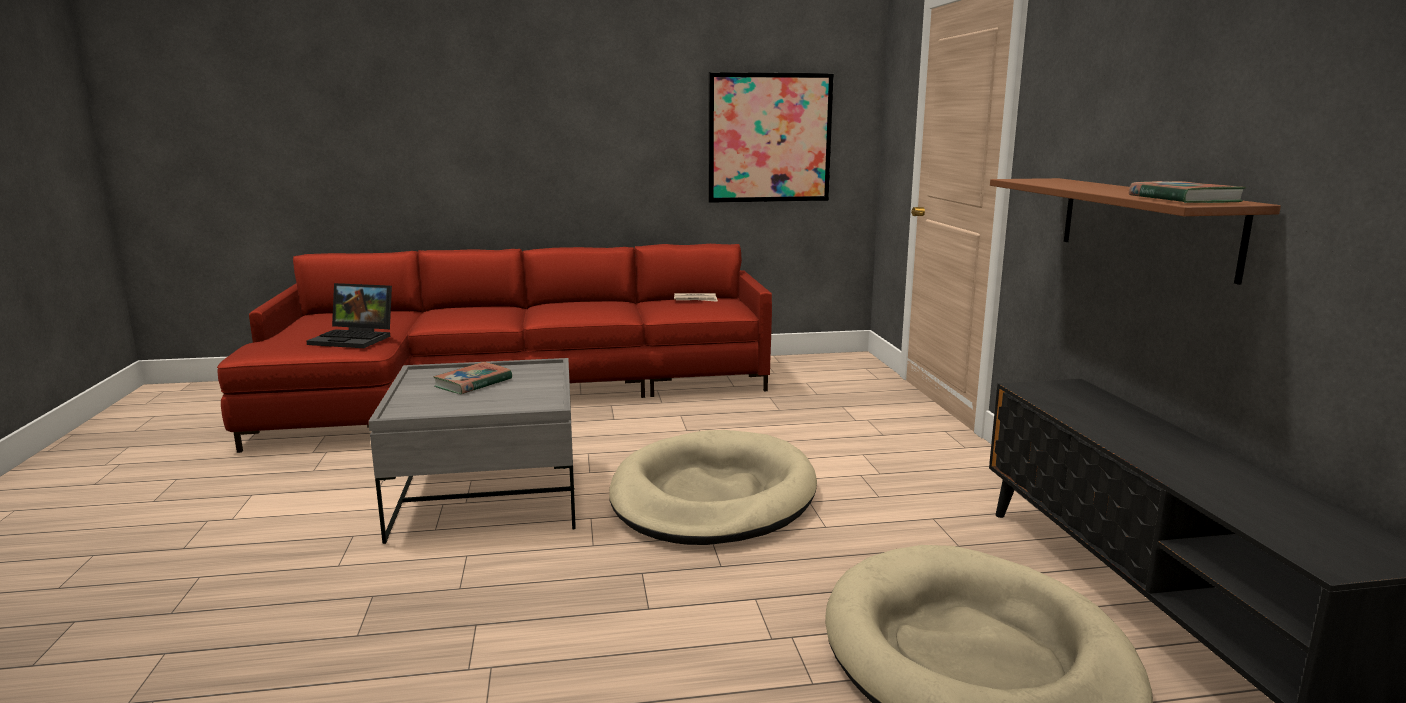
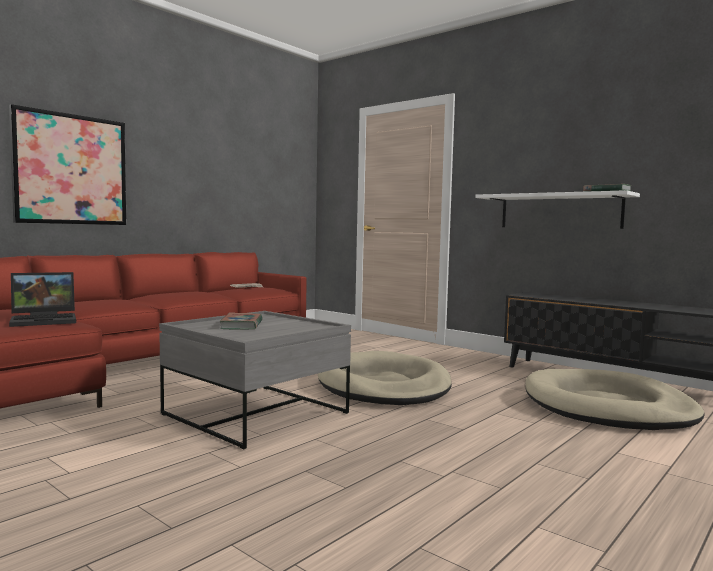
camera: 40 degrees left, 10 degrees down
picture [708,72,834,203] -> picture moved to [9,104,126,225]
brown shelf [990,178,1281,285] -> white shelf [475,190,640,229]

